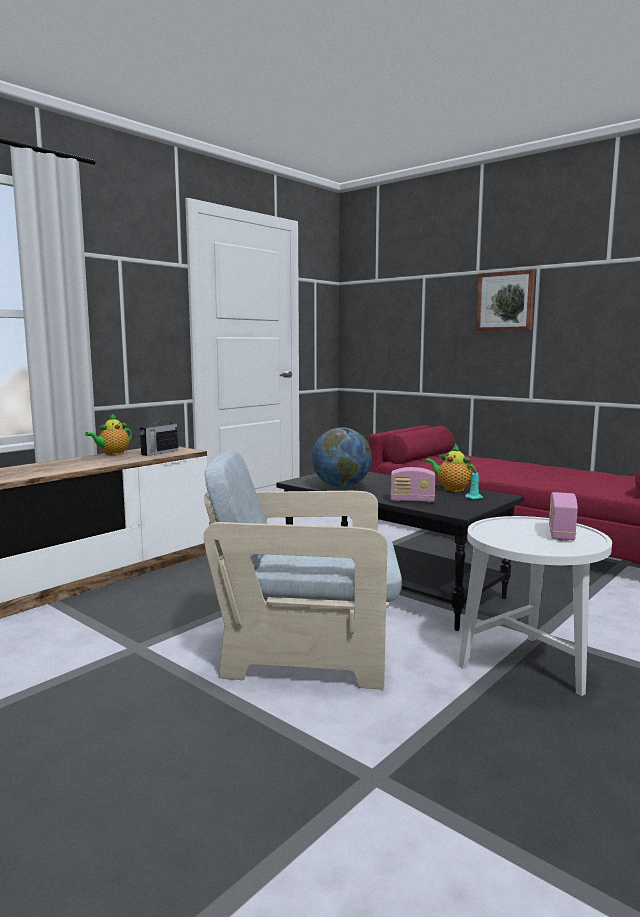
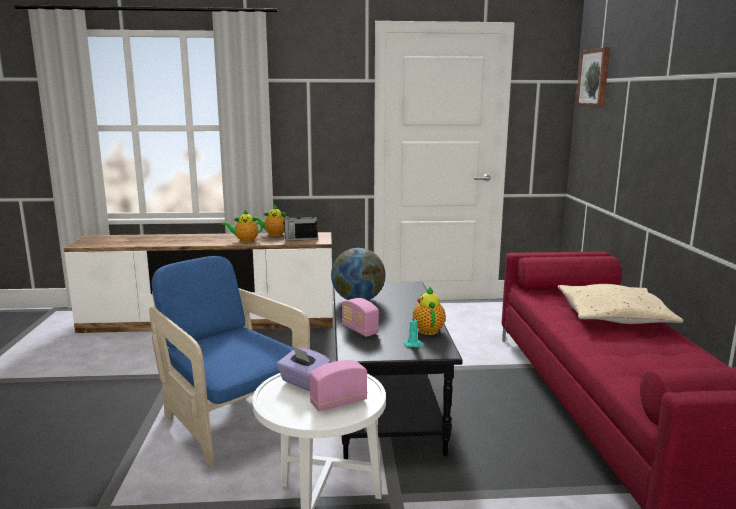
camera: 45 degrees right, 5 degrees up
beige armchair [204,451,402,689] -> blue armchair [149,256,310,468]
picture [476,269,536,331] -> picture moved to [576,47,610,107]
none -> teapot [222,210,263,243]
none -> purple tissue box [277,347,331,391]
none -> beige pillow [557,284,683,324]

